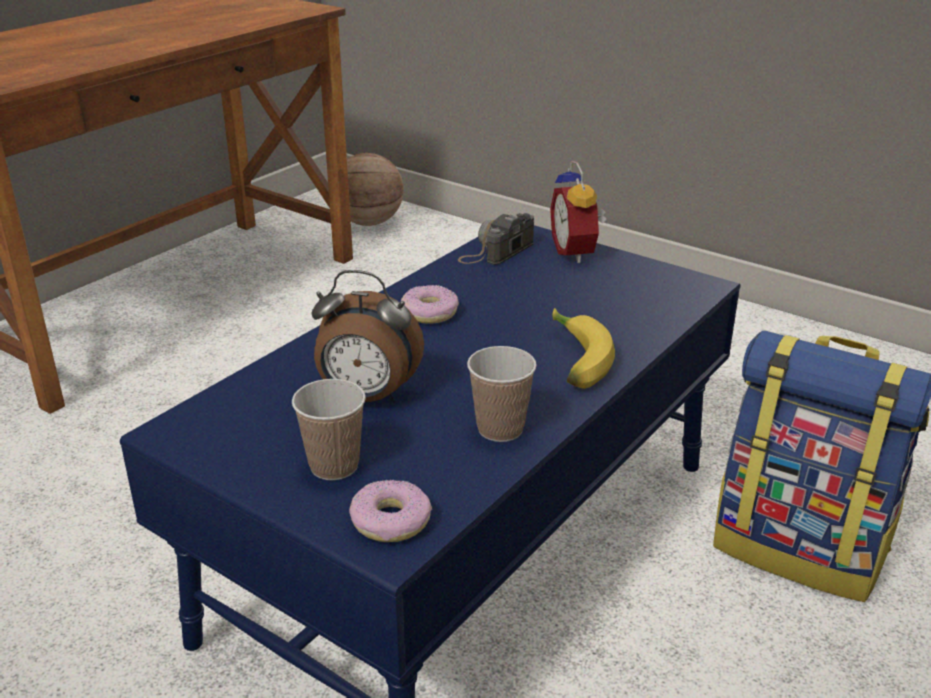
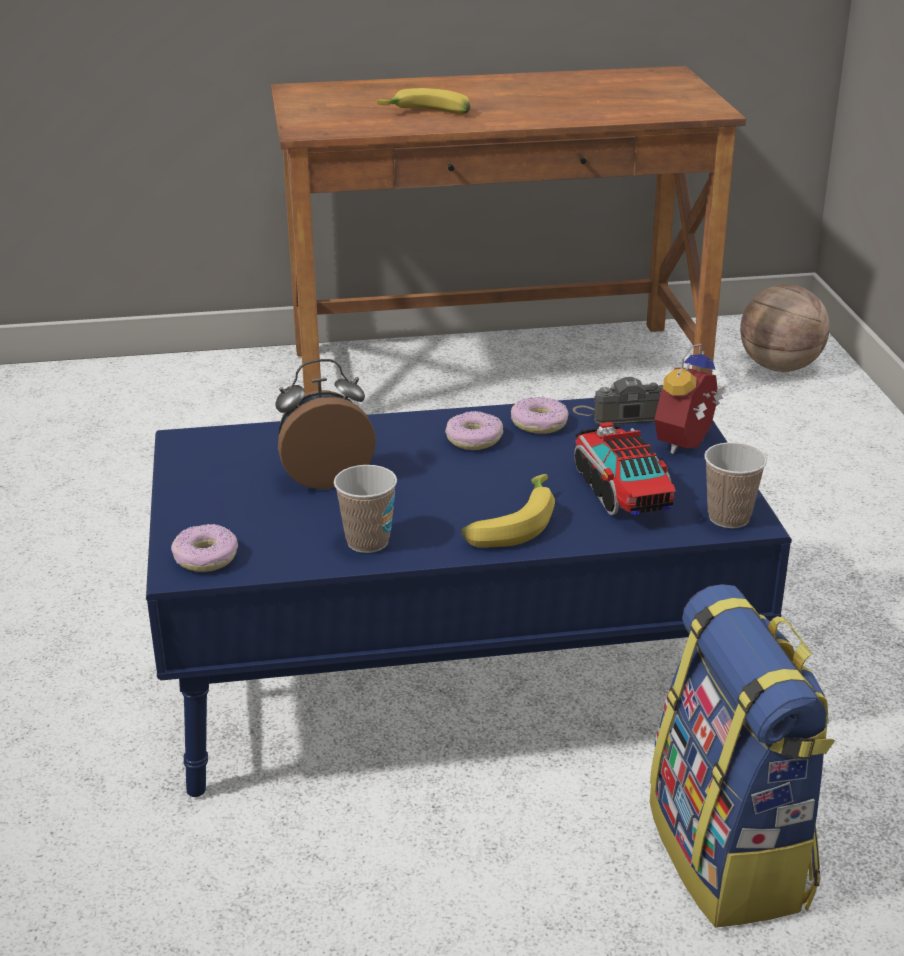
camera: 45 degrees right, 0 degrees up
cup [292,379,366,481] -> cup moved to [704,442,767,528]
alarm clock [312,270,424,403] -> alarm clock turned 105 degrees clockwise [276,359,376,489]
none -> banana [377,88,471,115]
none -> donut [511,397,569,434]
none -> toy truck [574,422,676,515]

